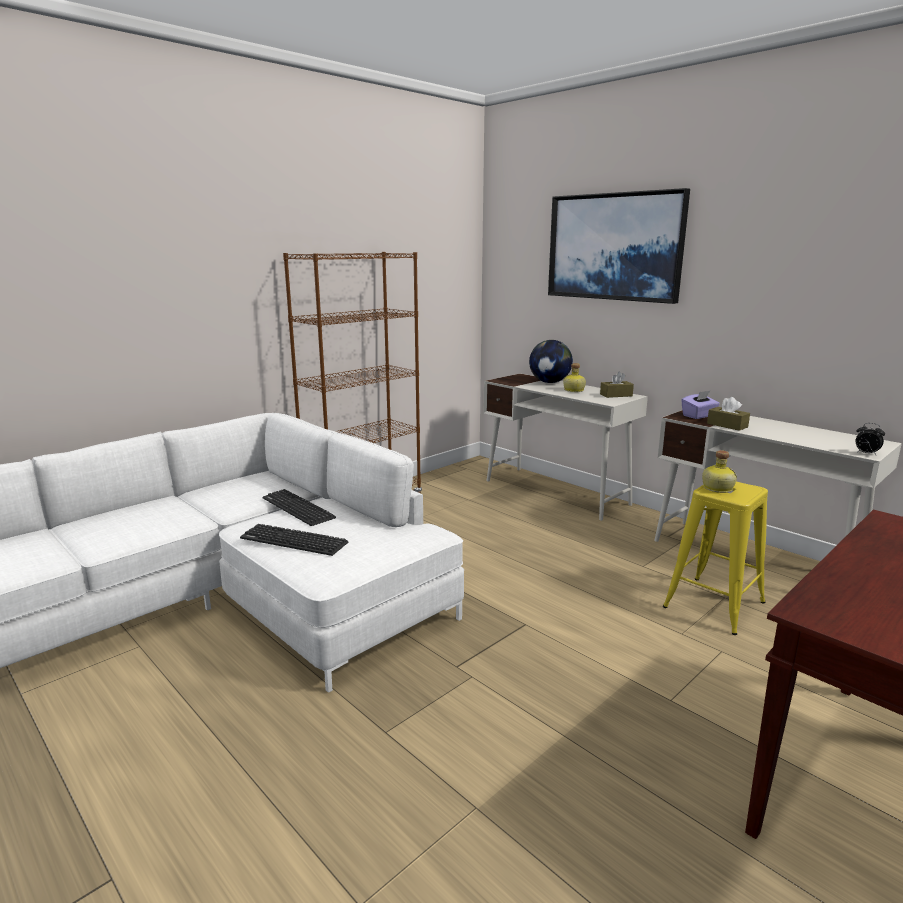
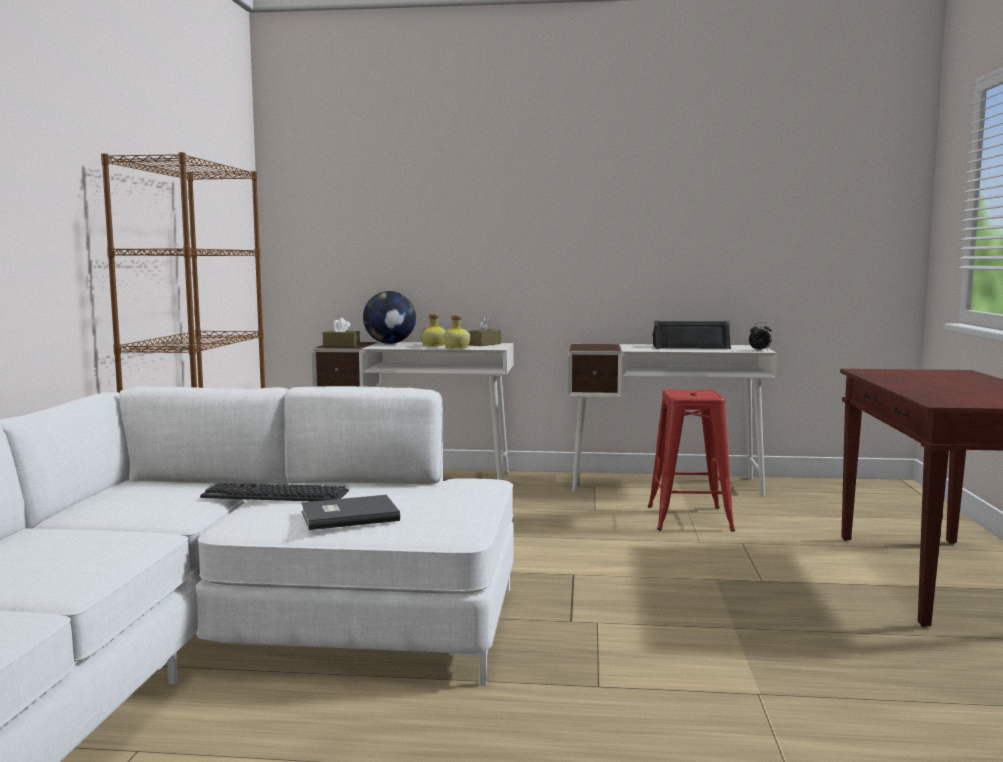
camera: 40 degrees left, 10 degrees down
keyboard [240,524,348,556] -> grey book [301,495,400,530]
picture [548,188,690,304] -> none
yellow stool [663,481,768,635] -> red stool [648,389,735,532]
purple tissue box [681,391,720,419] -> none
bottle [702,450,737,493] -> bottle moved to [443,315,470,349]
brown tissue box [707,397,750,431] -> brown tissue box moved to [323,318,360,347]
none -> black speaker [653,321,731,349]

